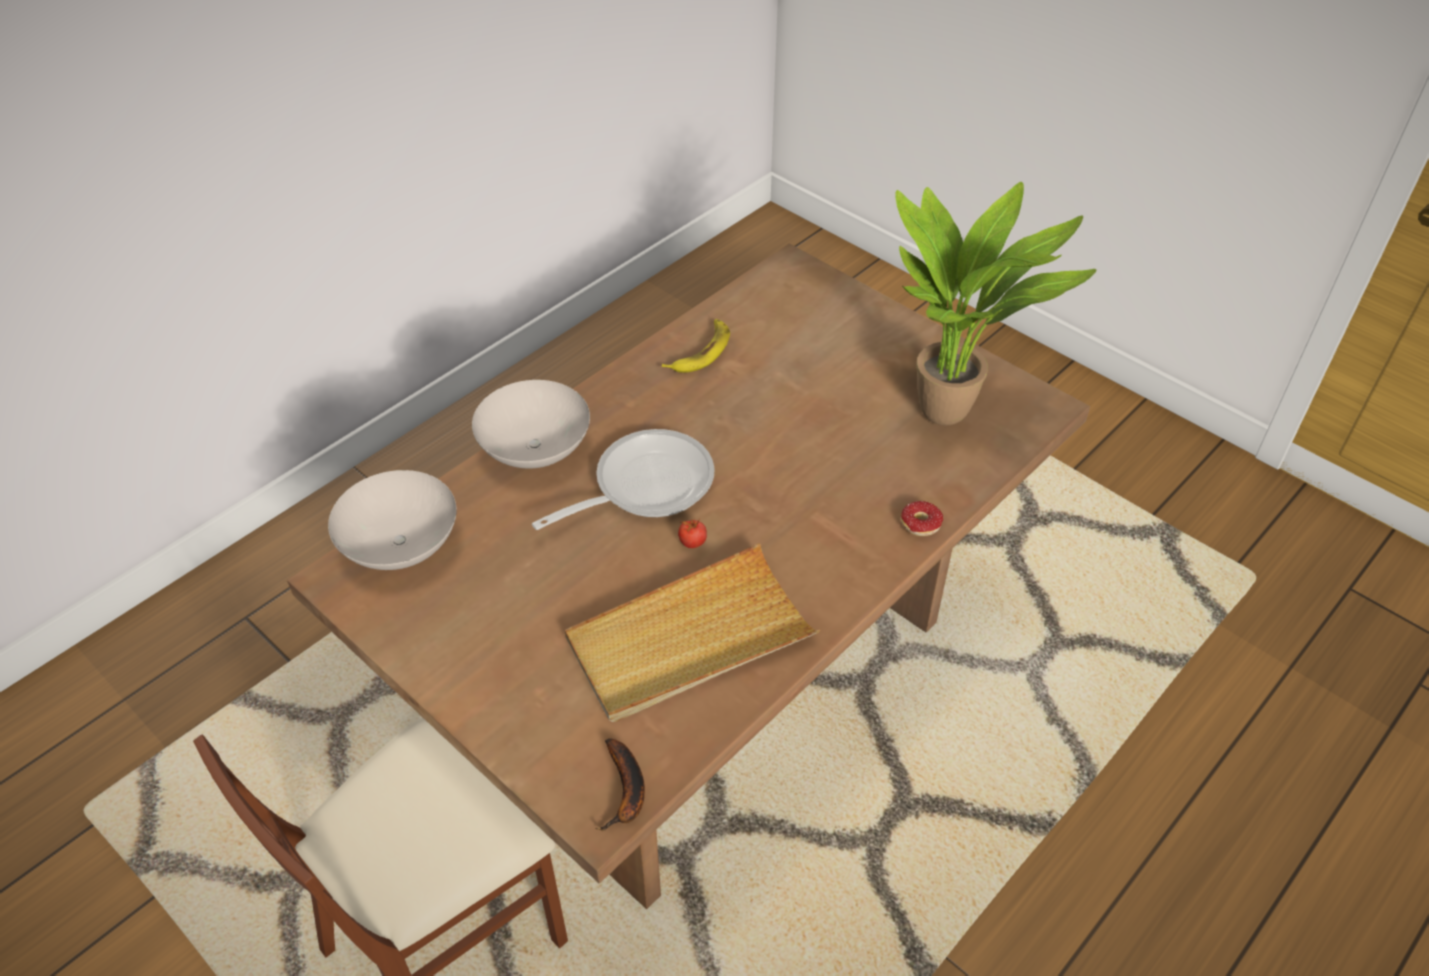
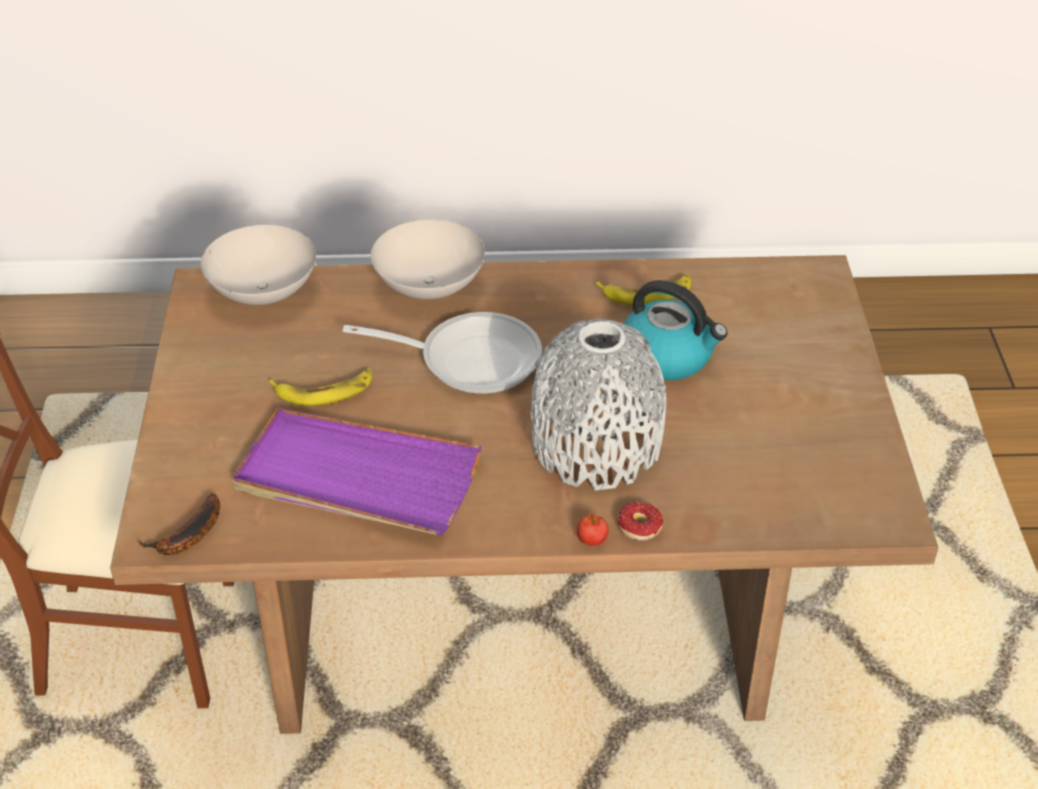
camera: 45 degrees right, 5 degrees down
beige tray [565,543,821,722] -> purple tray [232,408,482,536]
tomato [678,519,707,548] -> tomato moved to [577,512,609,546]
potted plant [895,182,1097,426] -> none
none -> banana [269,369,372,406]
none -> grey vase [531,318,666,491]
none -> kettle [624,280,728,381]

